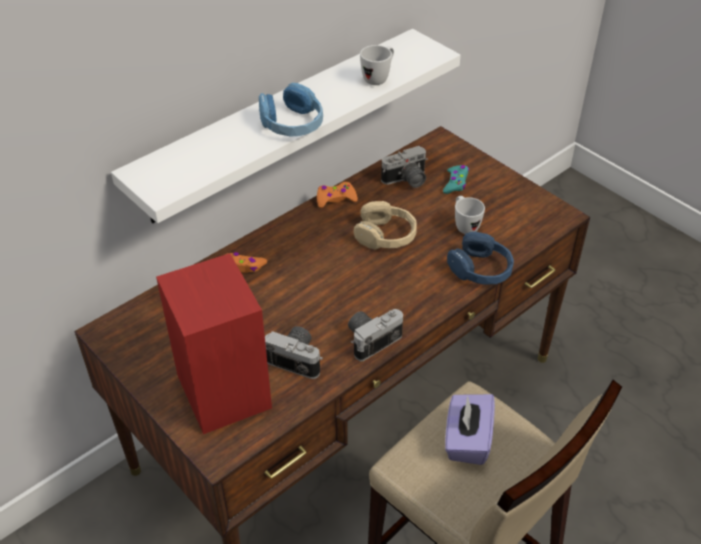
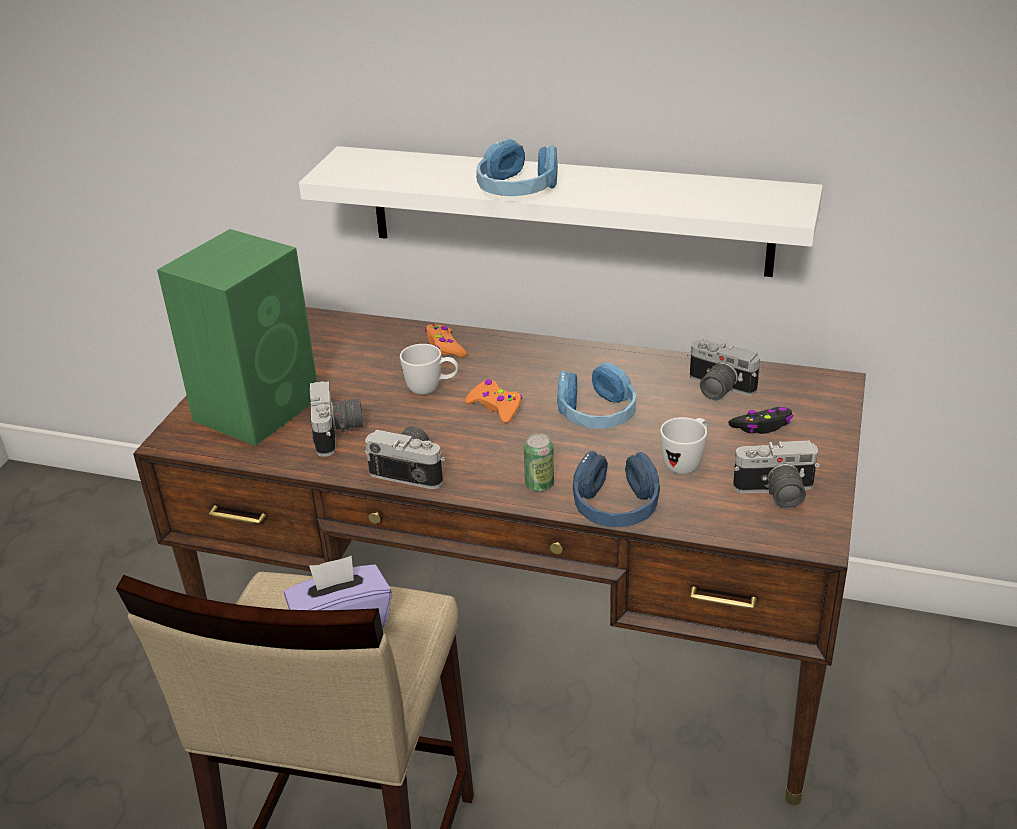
camera: 60 degrees right, 10 degrees down
red speaker [156,253,272,434] -> green speaker [157,229,317,446]
orange game controller [317,182,358,208] -> orange game controller moved to [465,379,523,423]
beige headphones [354,201,417,250] -> blue headphones [557,362,636,429]
white mug [360,45,394,85] -> white mug moved to [400,344,458,395]
turquoise game controller [443,165,469,194] -> black game controller [728,407,793,434]
none -> can [524,433,554,492]
none -> camera [733,441,820,508]

